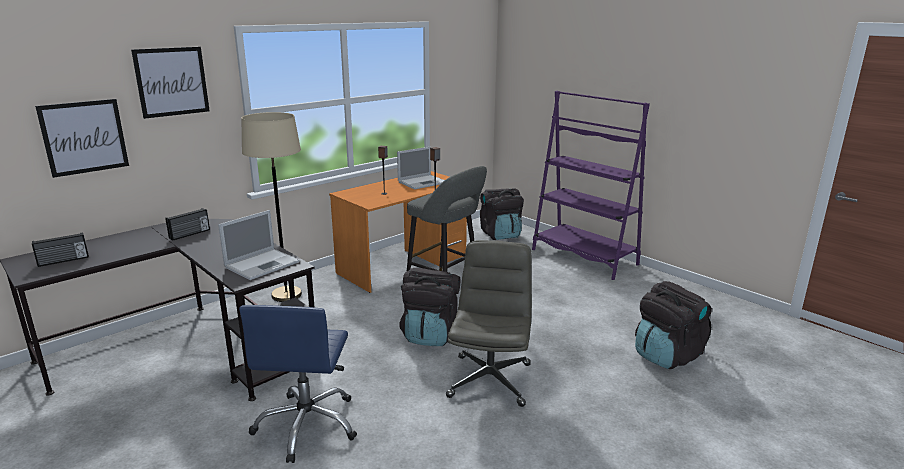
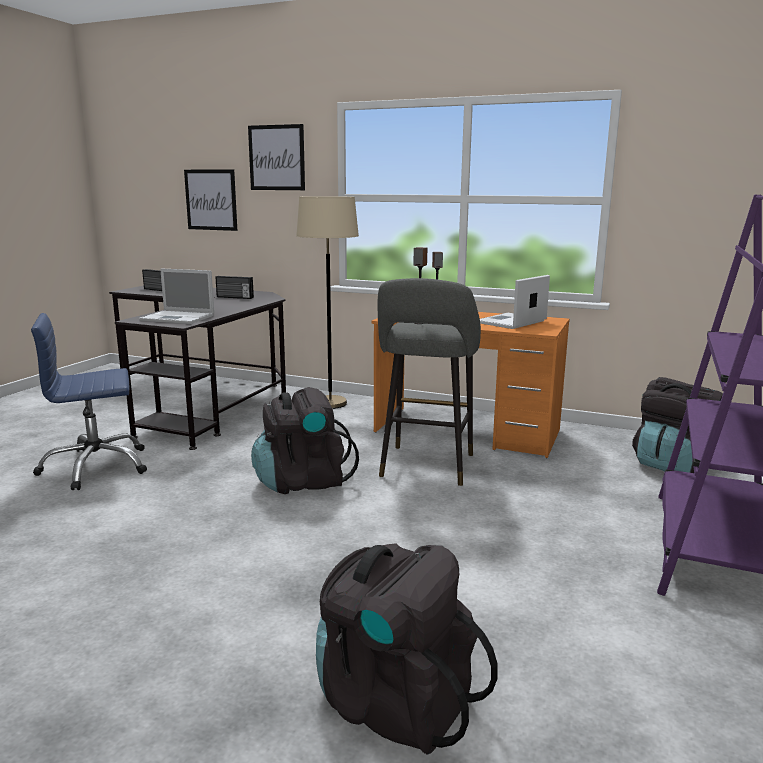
camera: 65 degrees right, 5 degrees down
laptop [397,147,444,190] -> laptop turned 105 degrees clockwise [480,275,550,329]
grey office chair [446,240,532,407] -> none

